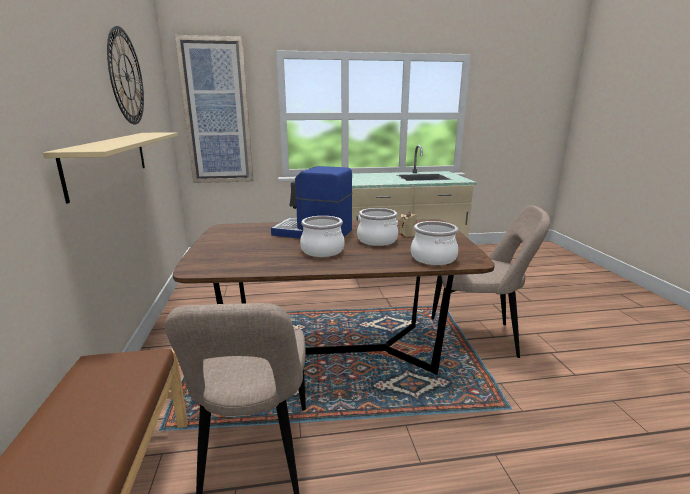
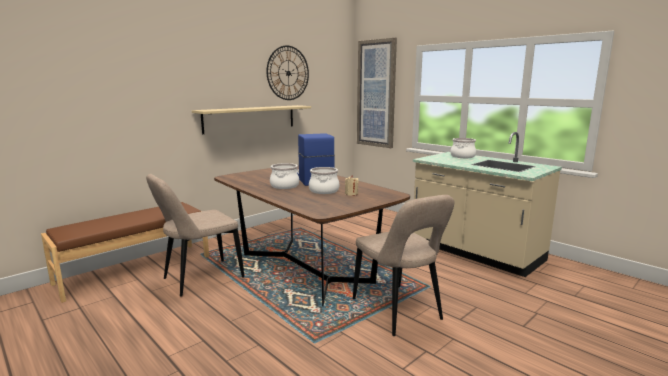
camera: 55 degrees right, 5 degrees down
cooking pot [411,221,458,265] -> cooking pot moved to [450,138,476,158]

